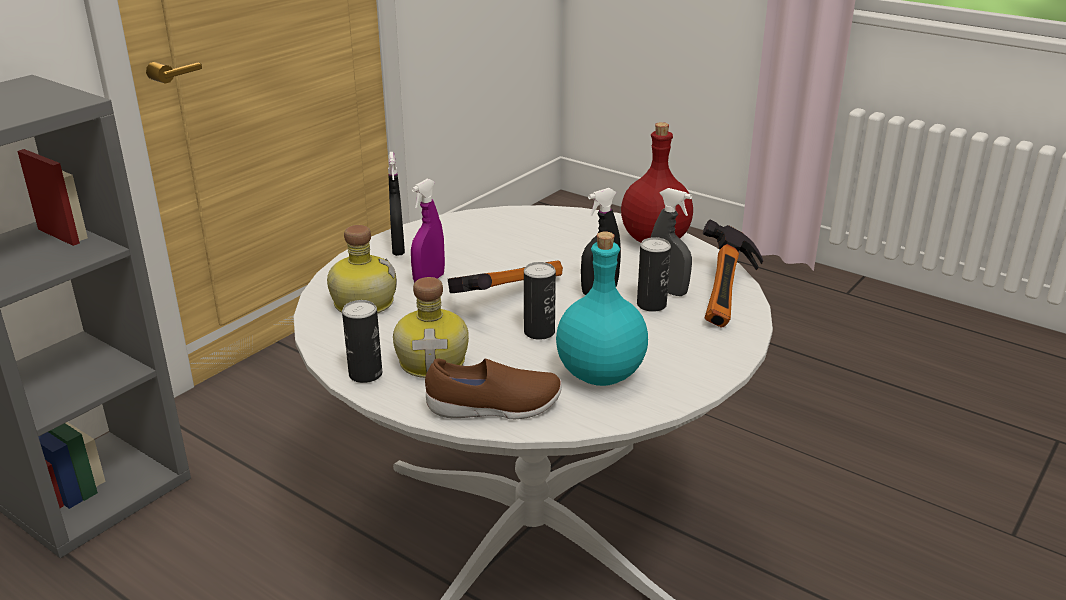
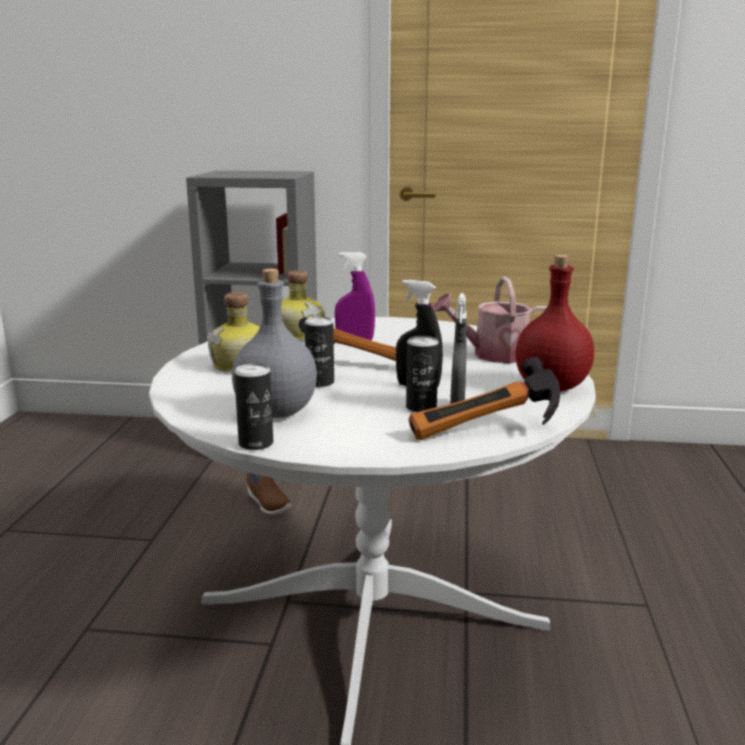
camera: 60 degrees right, 10 degrees down
can [342,300,382,383] -> can moved to [234,363,273,450]
black spray bottle [388,152,405,256] -> none
brown shoe [425,358,562,419] -> brown shoe moved to [247,472,291,515]
turquoise bottle [556,232,648,386] -> grey bottle [232,269,317,418]
none -> watering can [433,277,547,363]

